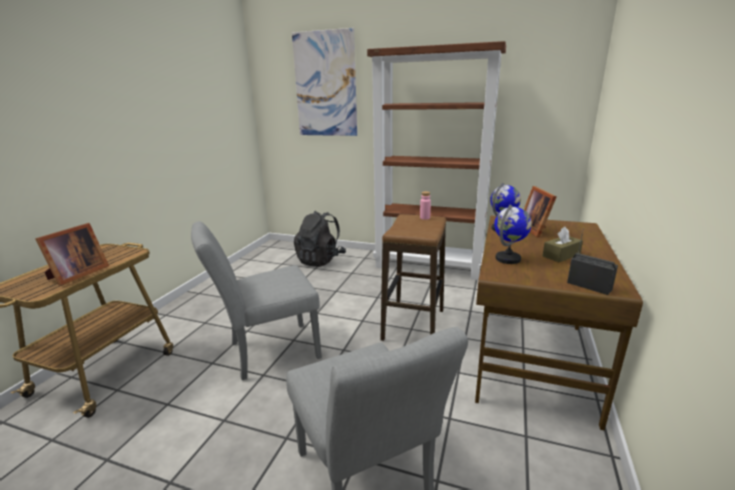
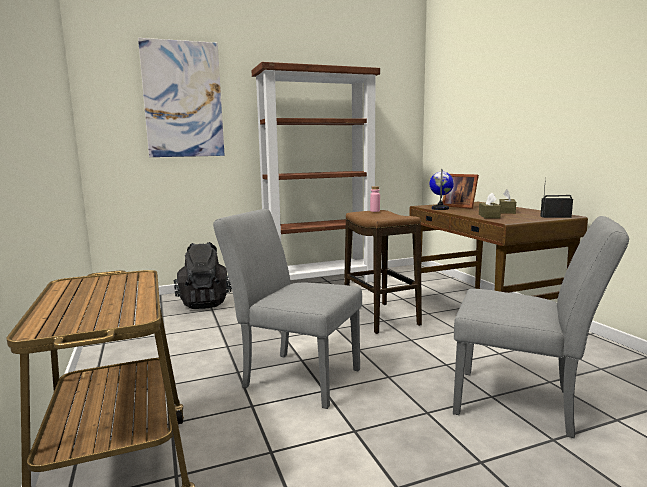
camera: 40 degrees left, 10 degrees down
picture frame [35,223,109,286] -> none
grey chair [191,221,322,380] -> grey chair turned 90 degrees clockwise [213,209,362,409]
globe [494,204,532,264] -> brown tissue box [479,193,501,219]

